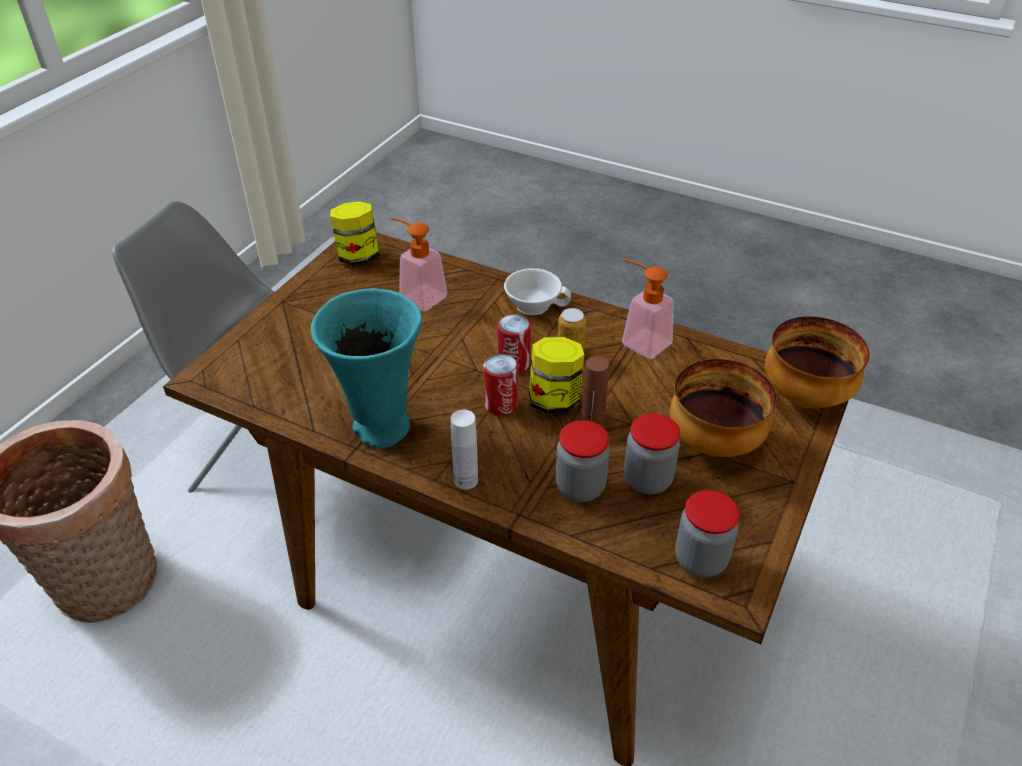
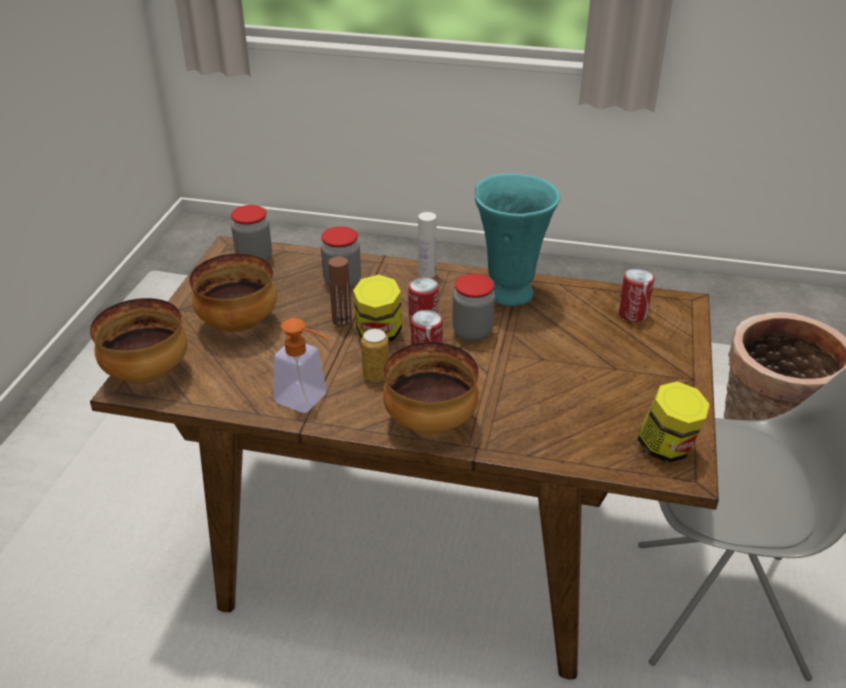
camera: 165 degrees right, 5 degrees down
soap dispenser [391,217,447,311] -> none
white cup [504,268,571,315] -> bowl [383,342,479,434]
jar [624,413,680,495] -> jar moved to [452,274,495,341]
none -> can [618,268,655,322]

